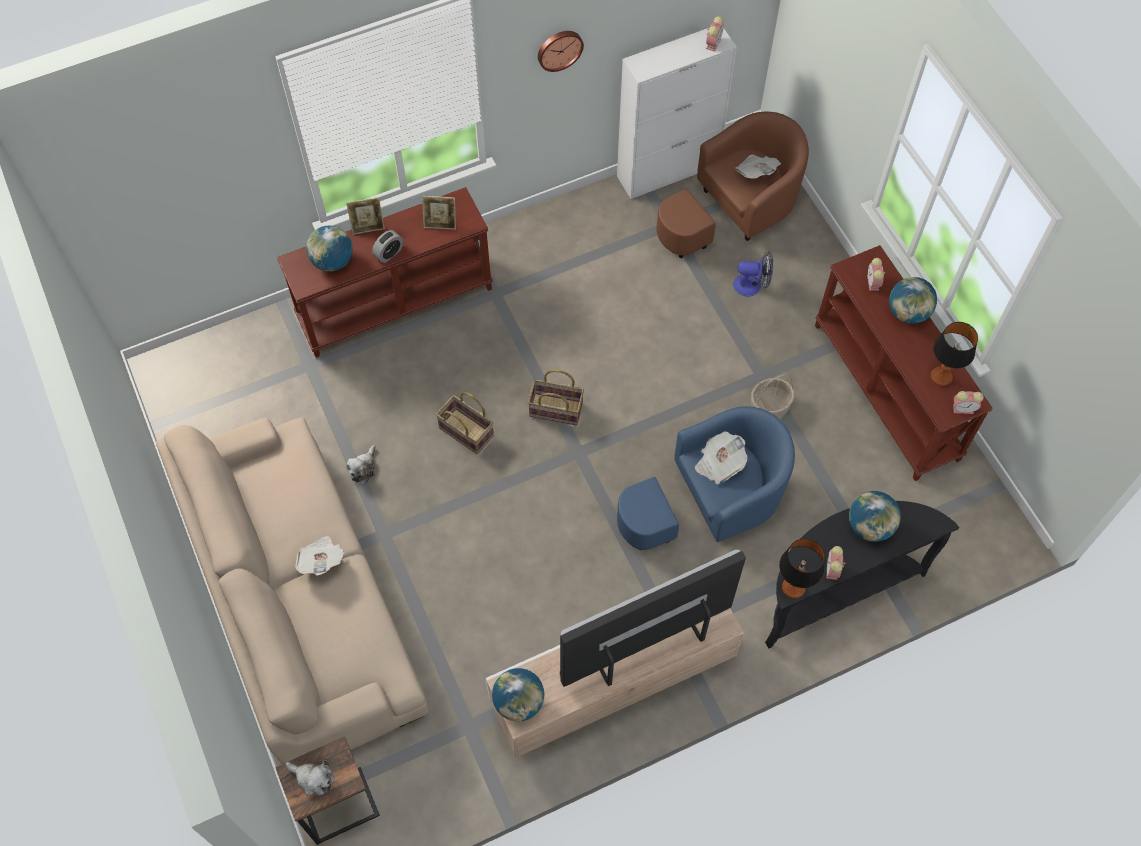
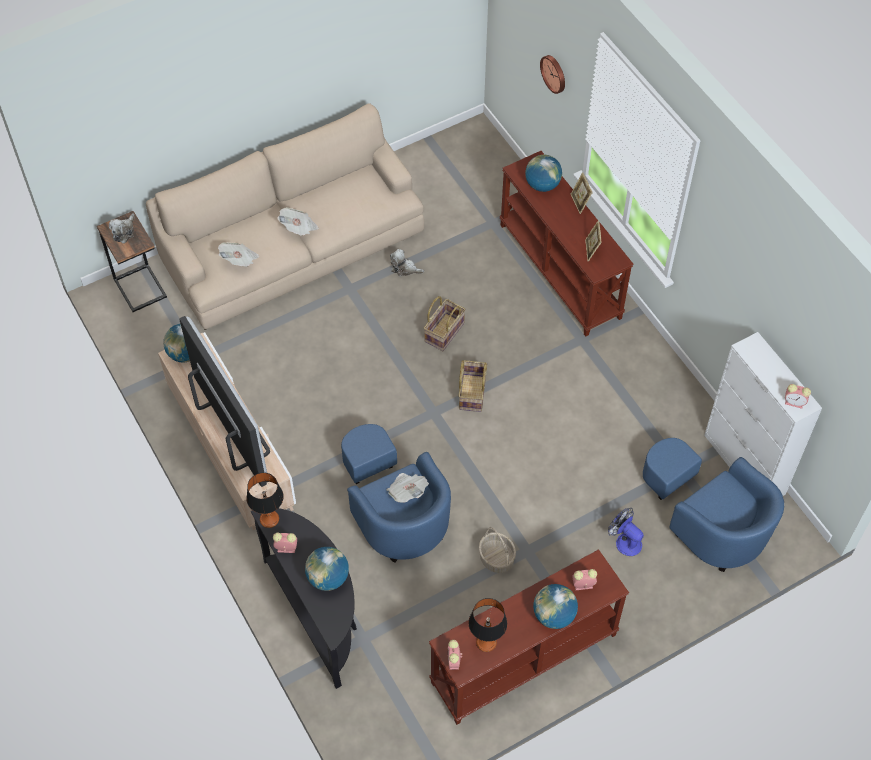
camera: 85 degrees right, 5 degrees down
alarm clock [372,230,403,263] -> none
wall clock [538,31,584,72] -> wall clock moved to [540,55,565,94]
brown armchair [656,112,809,258] -> blue armchair [643,438,784,572]
fan [733,251,773,297] -> fan turned 135 degrees clockwise [608,508,644,556]
newspaper [735,155,781,179] -> newspaper moved to [218,243,260,267]

